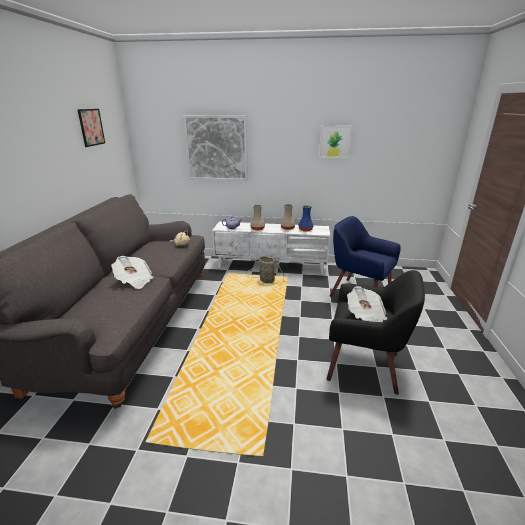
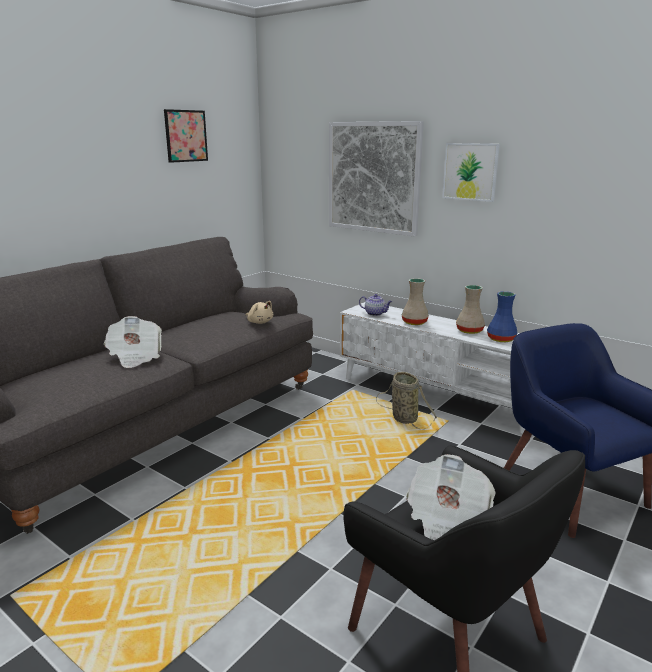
camera: 30 degrees right, 5 degrees down
picture [319,126,352,158] -> picture moved to [442,143,500,202]

